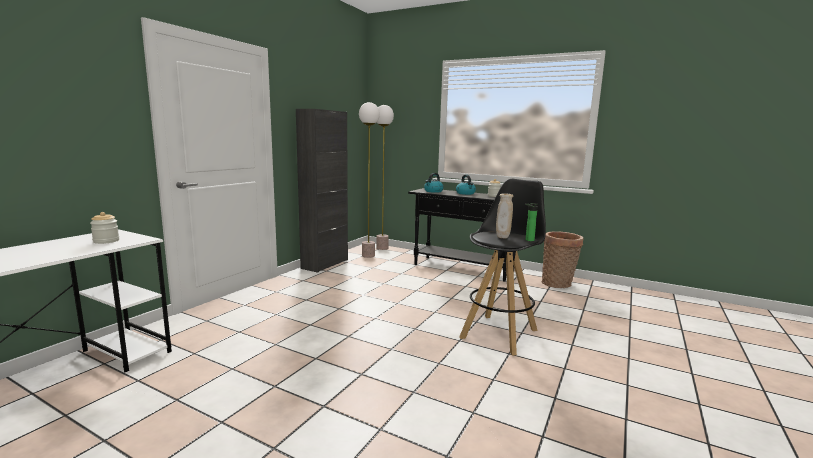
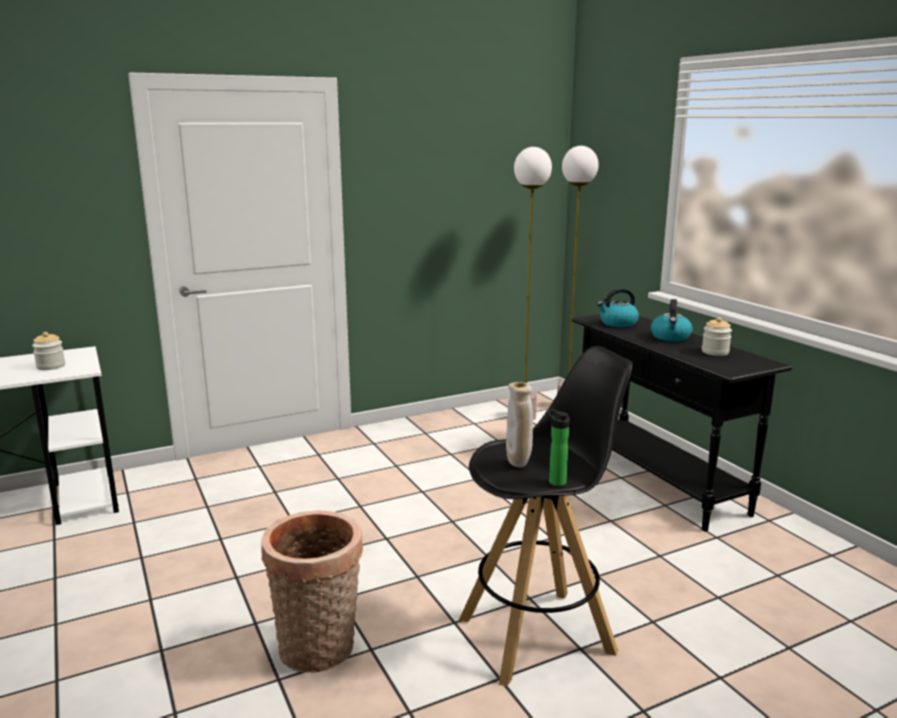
camera: 35 degrees right, 5 degrees up
black cabinet [296,109,348,273] -> none
basket [542,232,583,288] -> basket moved to [261,510,363,673]

